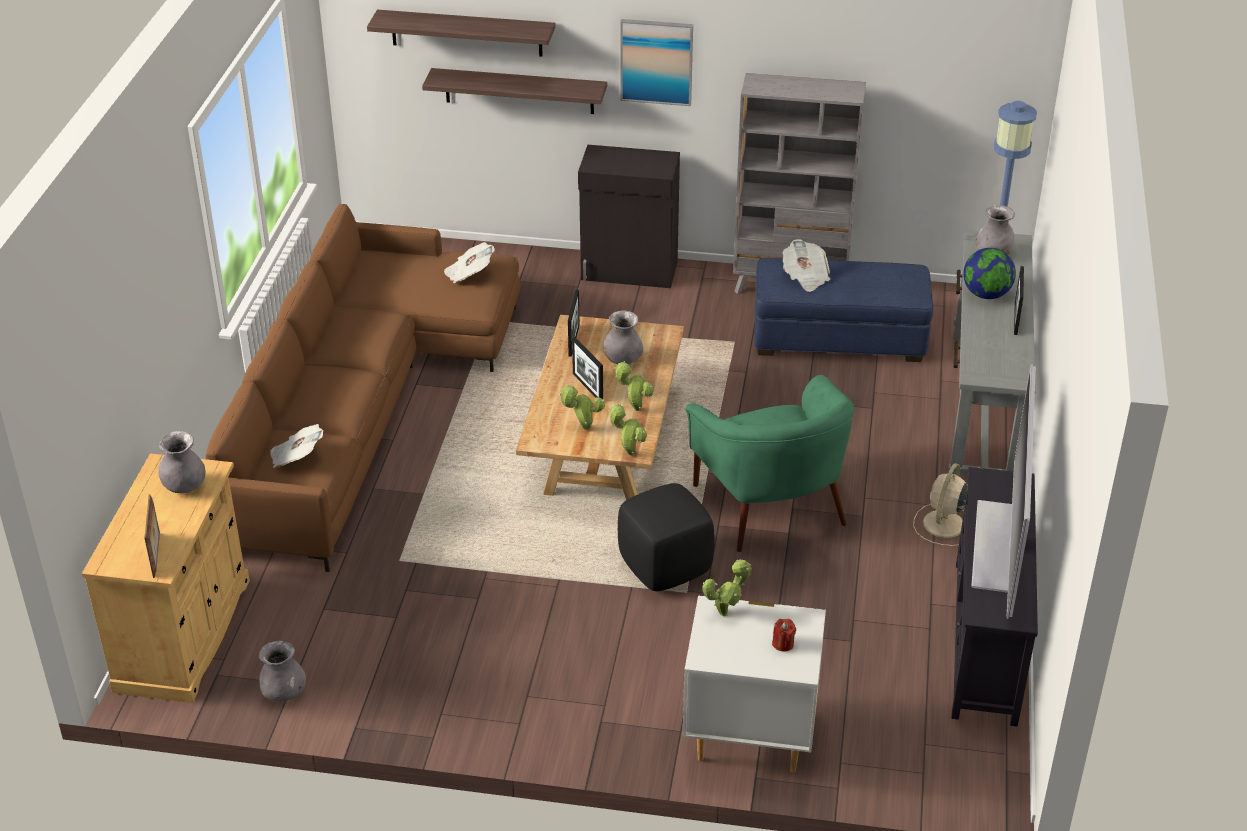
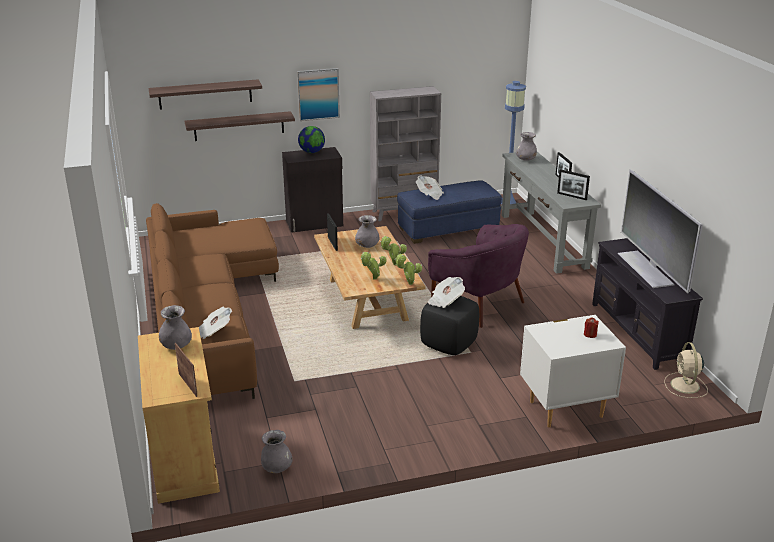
camera: 25 degrees left, 10 degrees down
newspaper [444,242,495,283] -> newspaper moved to [428,277,465,308]
picture frame [572,337,603,399] -> picture frame moved to [557,169,590,200]
green armchair [685,375,854,552] -> purple armchair [428,224,529,328]
potted plant [703,560,752,616] -> none
beige fan [913,463,968,546] -> beige fan moved to [664,342,708,398]
globe [963,248,1016,299] -> globe moved to [298,126,325,153]

